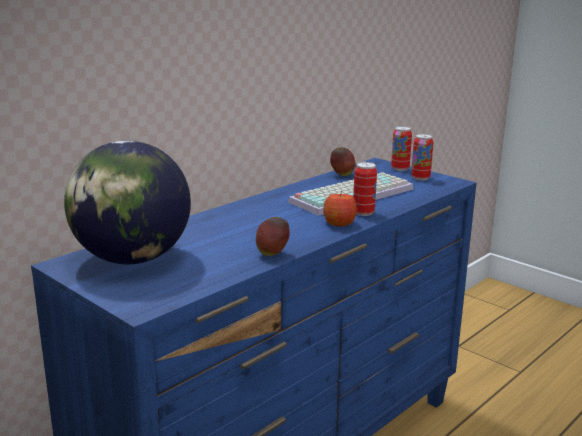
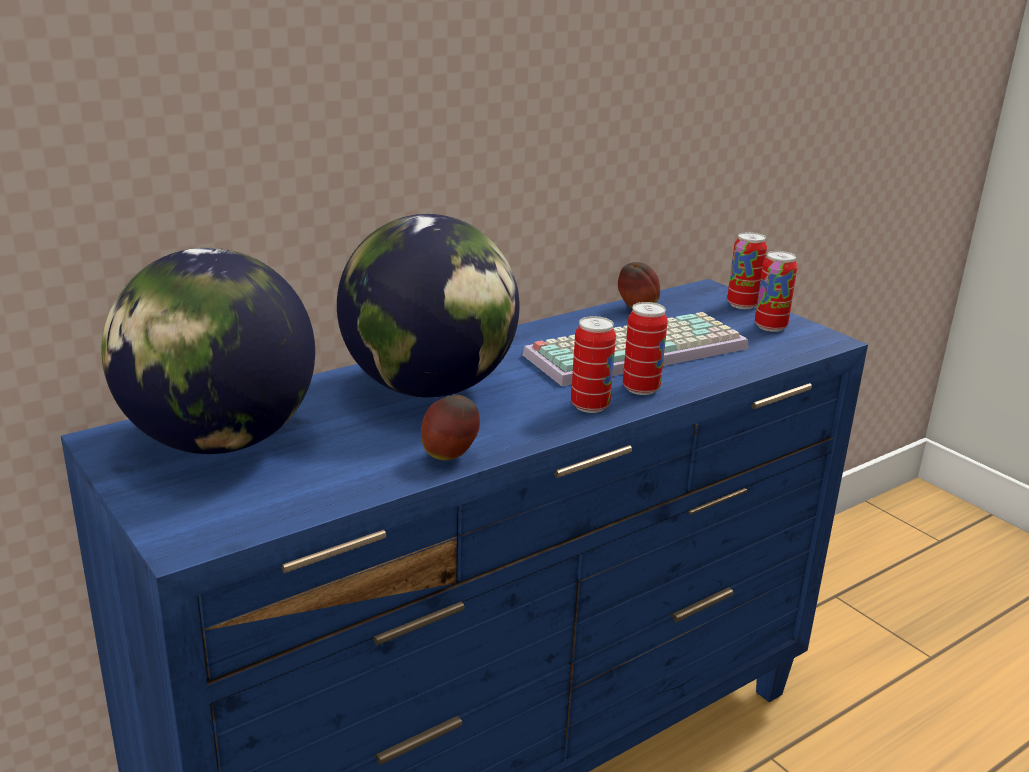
camera: 10 degrees right, 5 degrees up
apple [323,190,357,226] -> can [571,316,616,413]
none -> globe [337,214,520,398]

